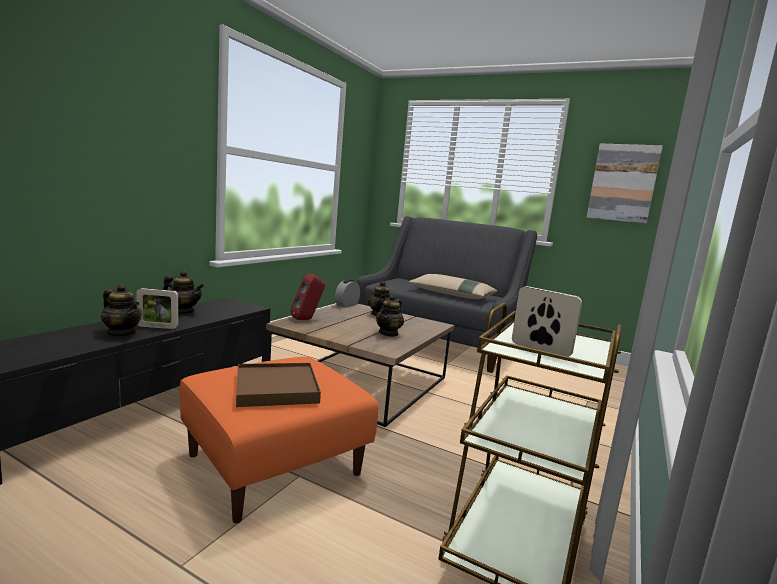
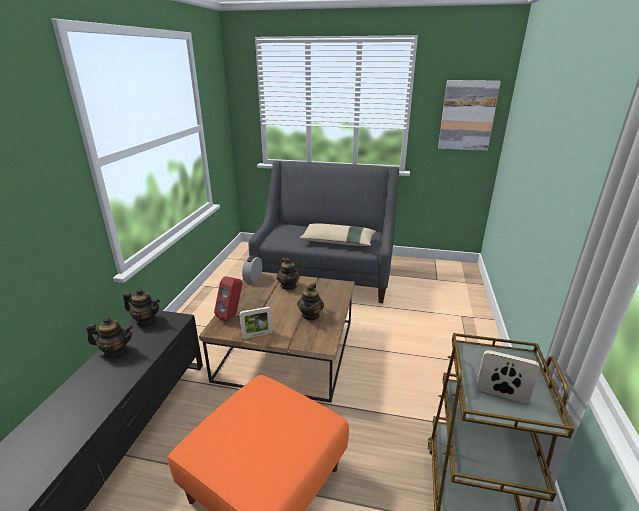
camera: 15 degrees left, 15 degrees up
teapot [101,284,142,336] -> teapot moved to [123,288,160,326]
picture frame [136,288,178,329] -> picture frame moved to [239,306,273,339]
brown tray [236,363,321,407] -> none

